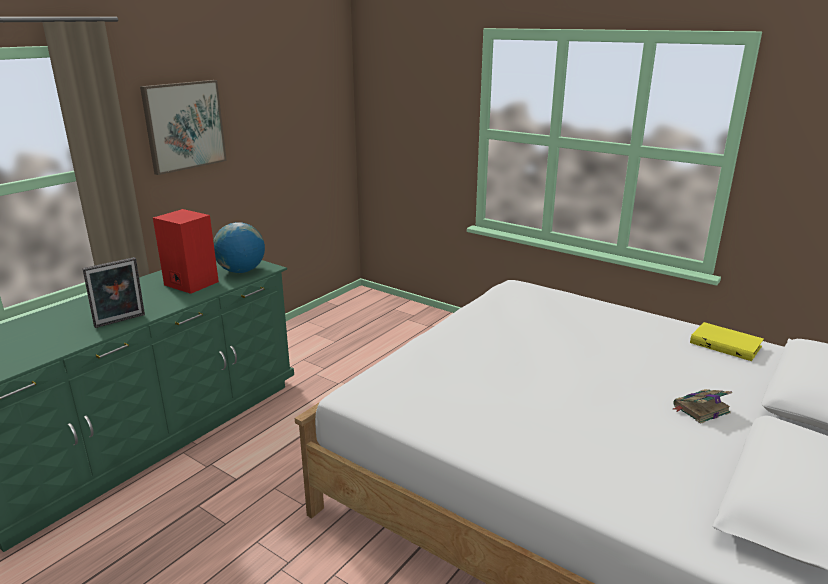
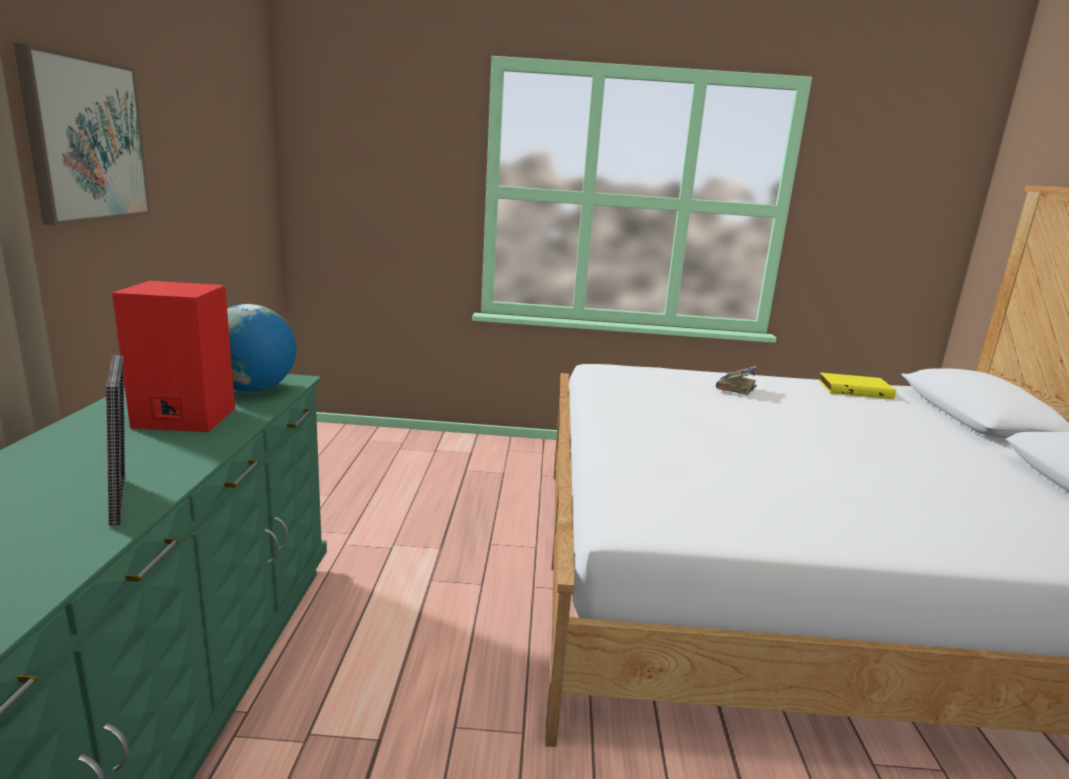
camera: 35 degrees left, 5 degrees down
picture frame [82,257,145,328] -> picture frame turned 45 degrees counterclockwise [106,355,125,526]
book [673,389,732,424] -> book moved to [716,366,757,396]

